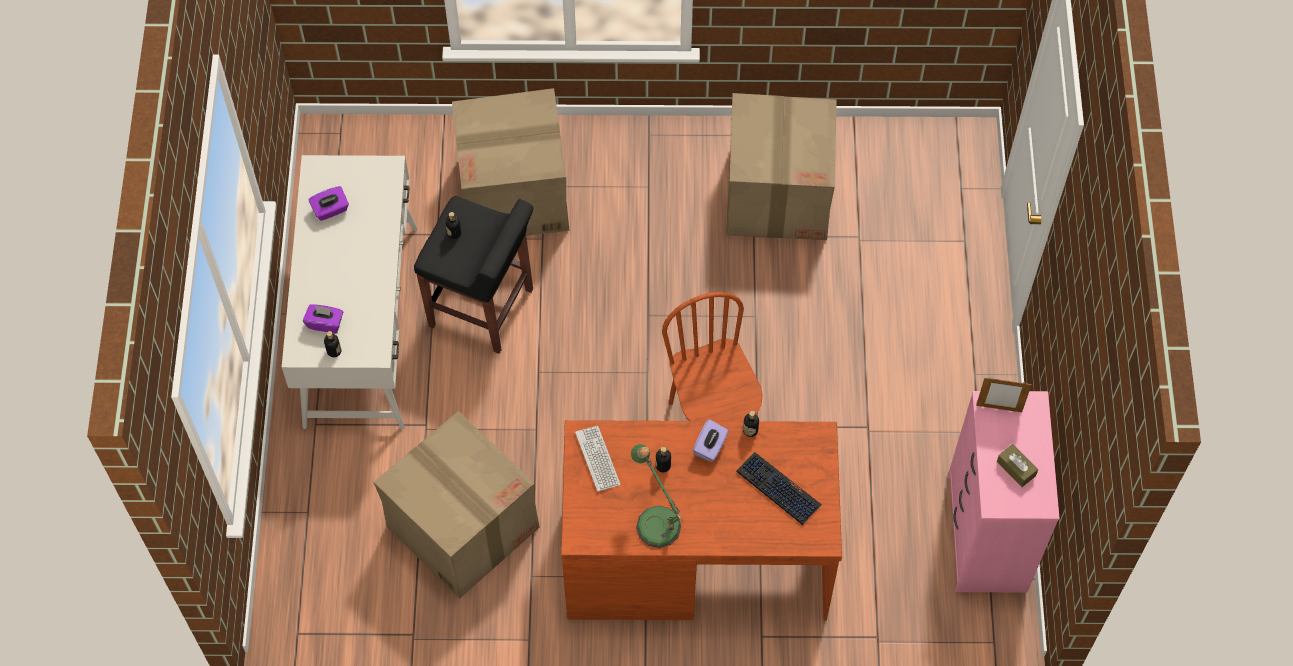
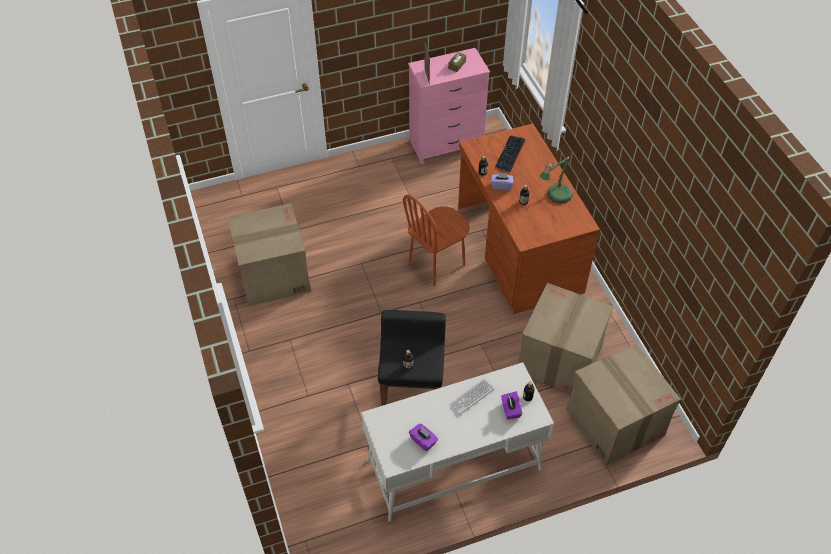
camera: 110 degrees left, 10 degrees down
cardboard box [452,88,569,236] -> cardboard box moved to [566,344,681,466]
keyboard [575,426,621,492] -> keyboard moved to [449,379,495,415]

